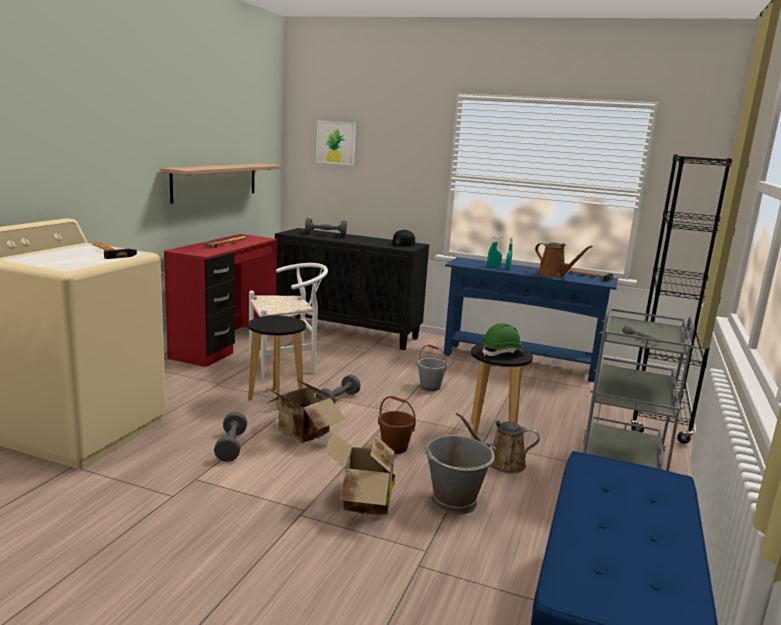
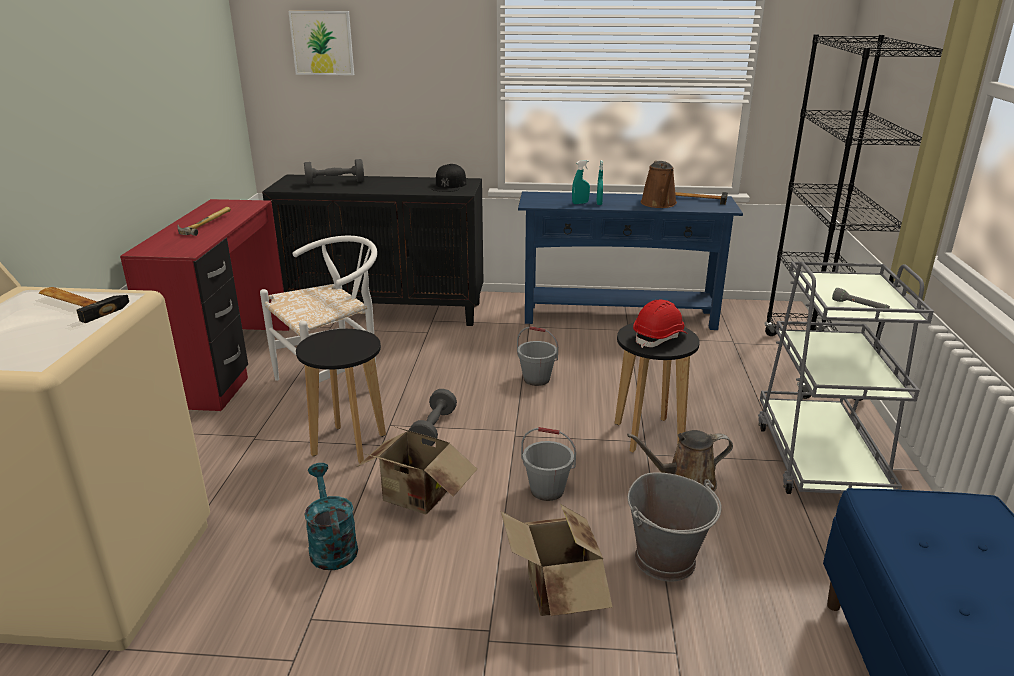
camera: 15 degrees left, 10 degrees up
shelf [161,163,281,204] -> none
grey dumbbell [214,412,247,462] -> turquoise watering can [304,463,358,570]
brown bucket [378,396,416,454] -> grey bucket [521,427,576,501]
green hard hat [482,323,525,356] -> red hard hat [633,300,688,348]
brown watering can [535,242,593,278] -> brown watering can turned 60 degrees clockwise [641,160,677,208]

